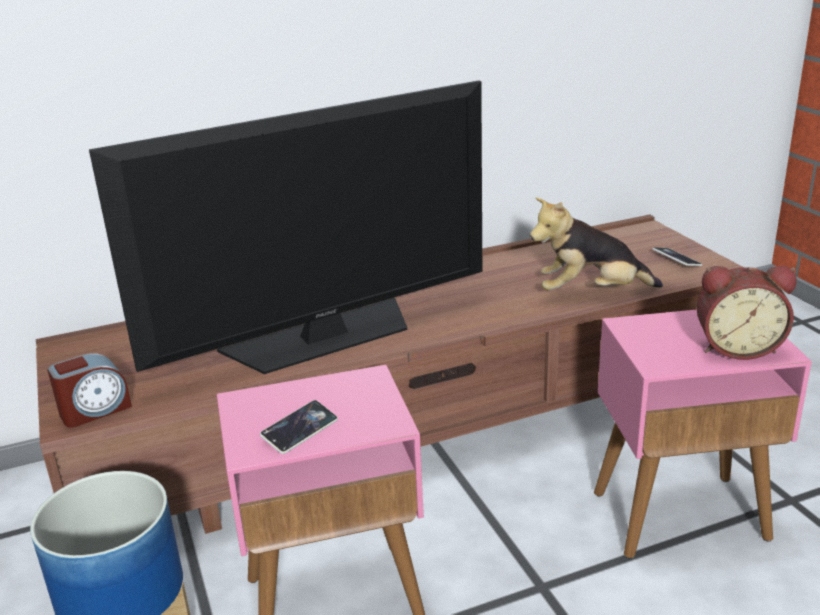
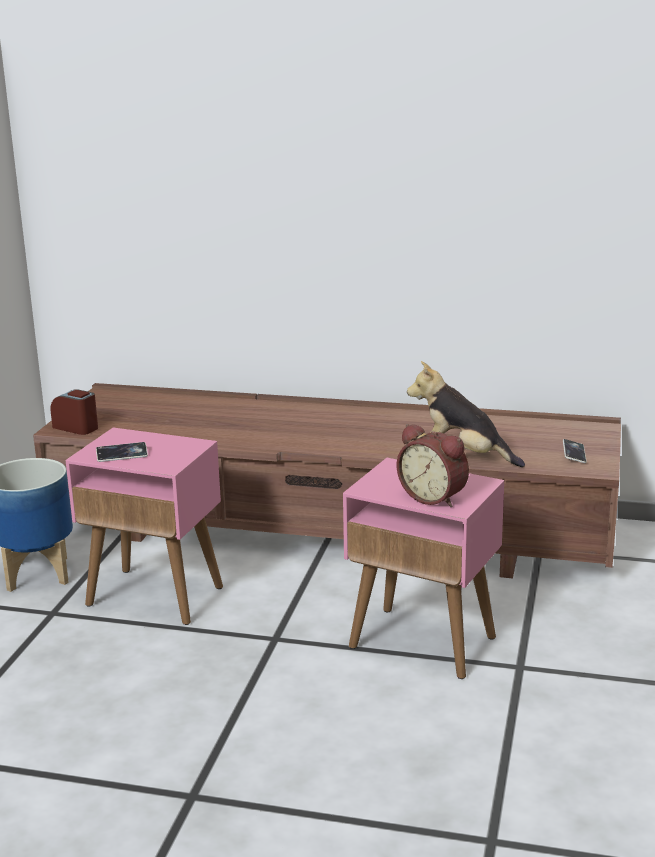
camera: 35 degrees right, 5 degrees down
alarm clock [47,353,132,427] -> alarm clock turned 150 degrees counterclockwise [51,389,98,435]
television [89,80,482,374] -> none

